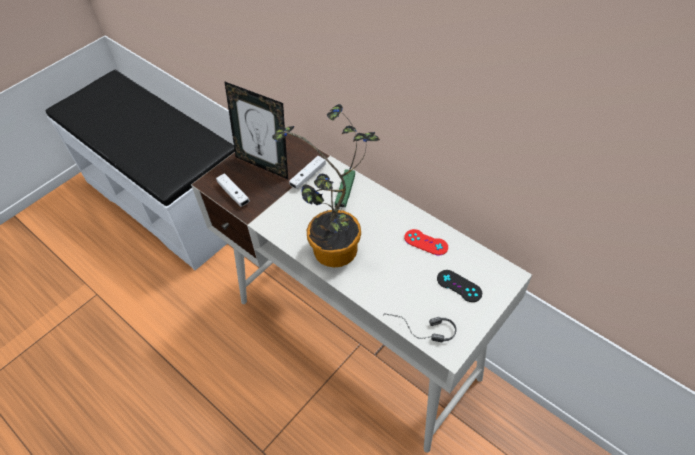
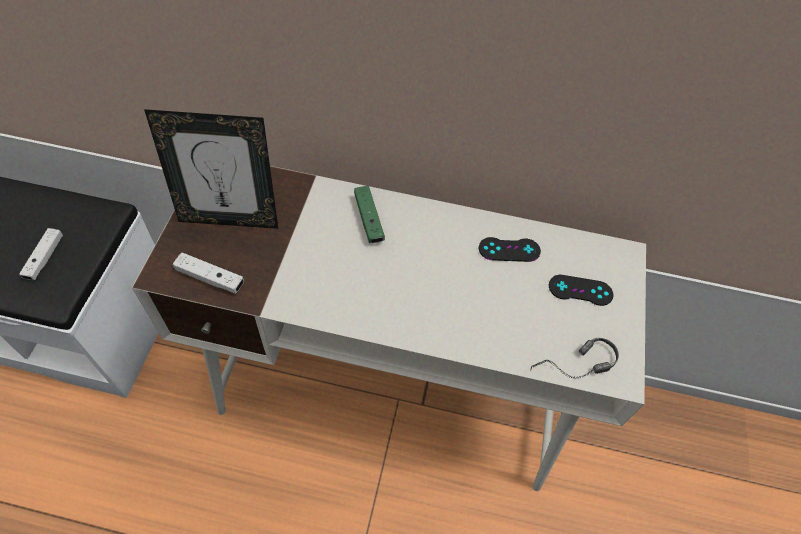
camera: 35 degrees left, 5 degrees up
potted plant [272,104,380,267] -> none
white game controller [289,156,326,189] -> white game controller moved to [19,228,63,280]
red game controller [404,229,448,256] -> black game controller [479,237,541,262]

